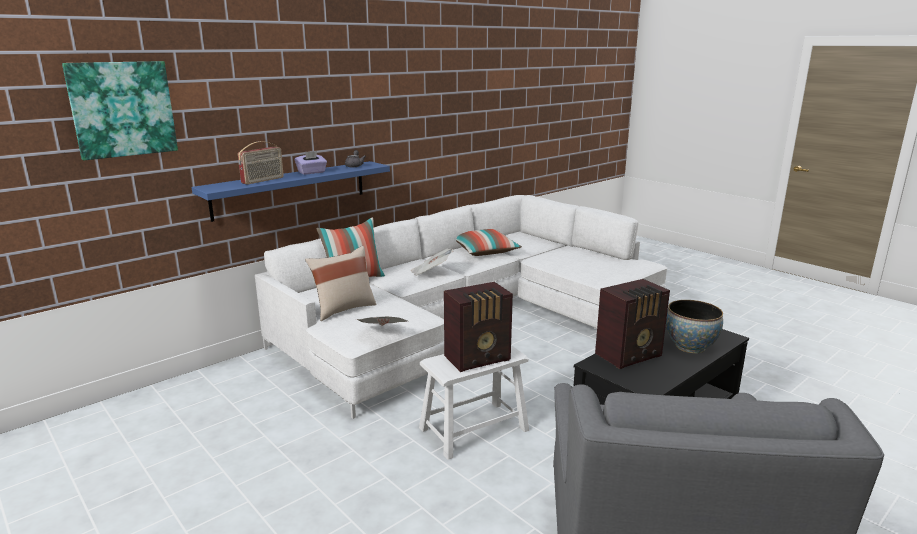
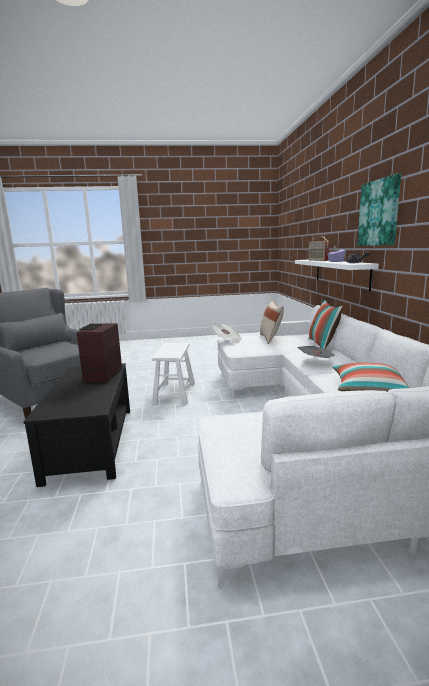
camera: 125 degrees right, 5 degrees down
picture [62,61,178,160] -> picture moved to [357,173,401,246]
blue shelf [192,161,390,222] -> white shelf [295,260,379,292]
radio [444,282,513,372] -> none
bowl [666,300,723,353] -> none

